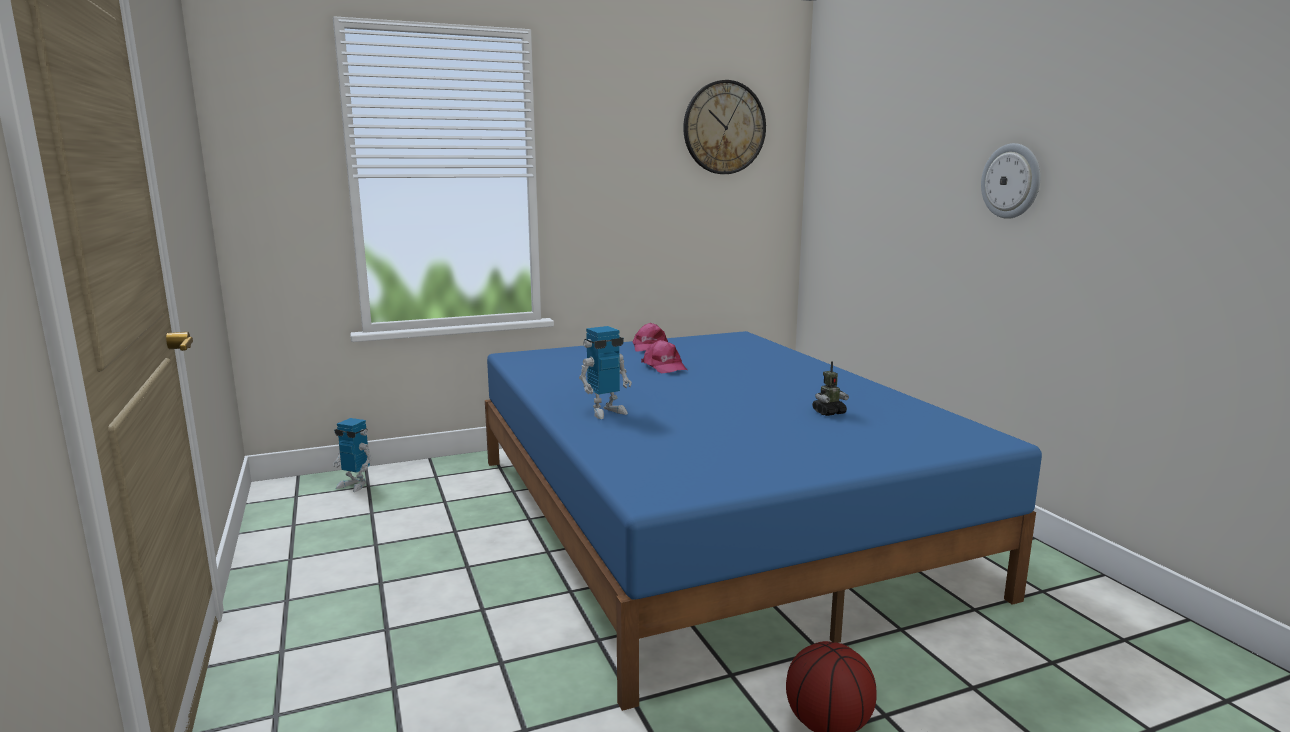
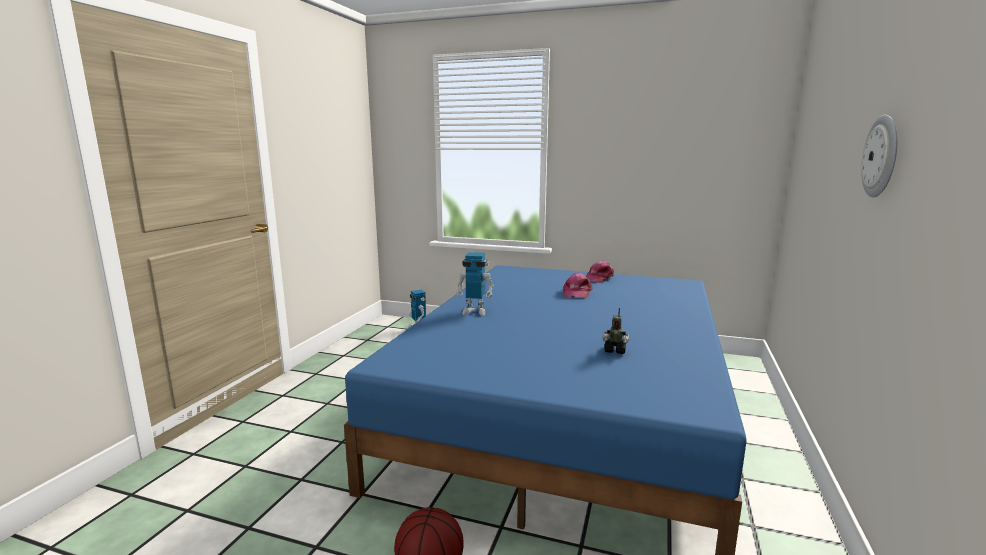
camera: 40 degrees right, 0 degrees up
wall clock [683,80,766,174] -> none

